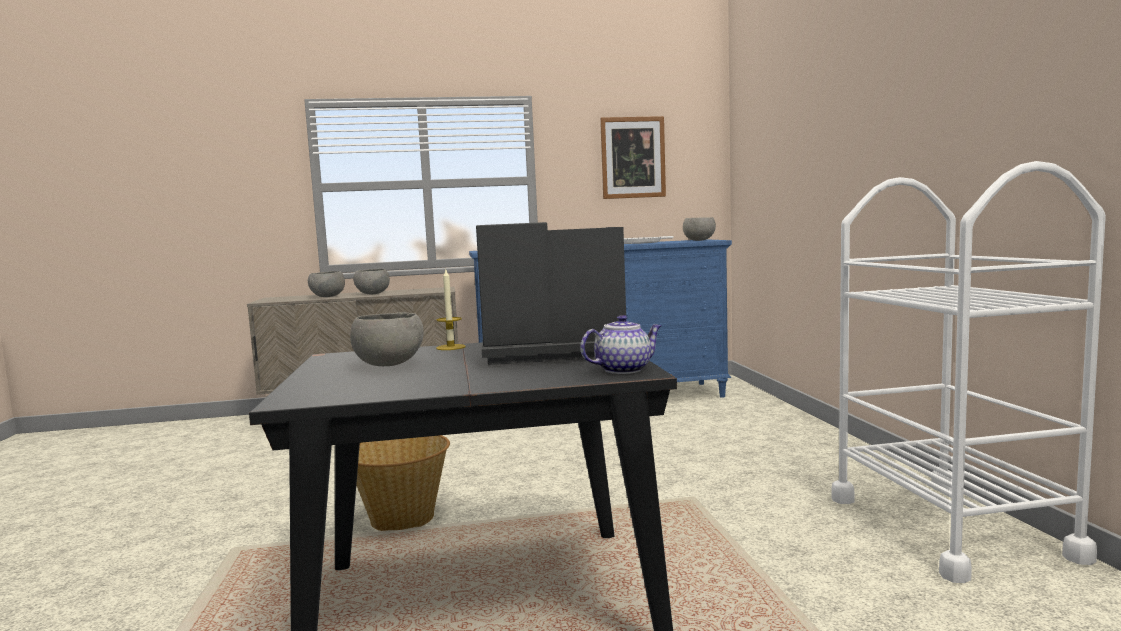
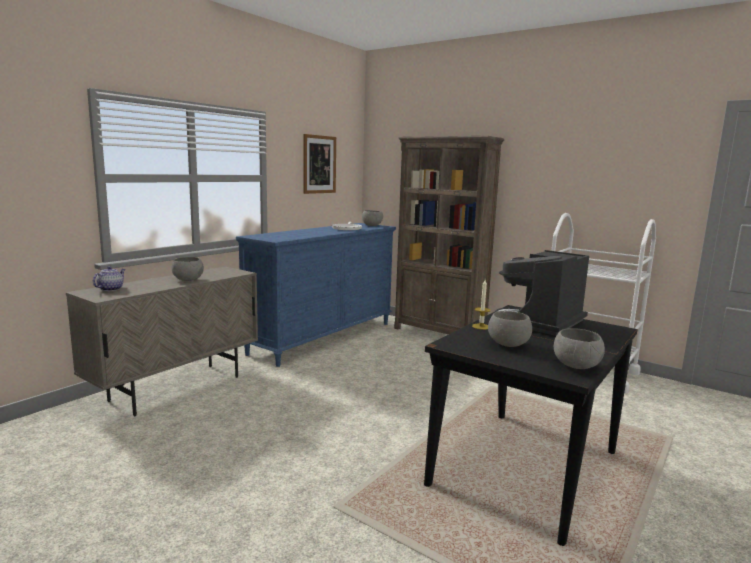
camera: 45 degrees left, 5 degrees up
grey bowl [308,271,345,297] -> grey bowl moved to [554,328,605,369]
basket [356,435,450,531] -> none
teapot [580,315,662,374] -> teapot moved to [93,266,125,291]
none -> brown bookcase [394,136,504,334]

